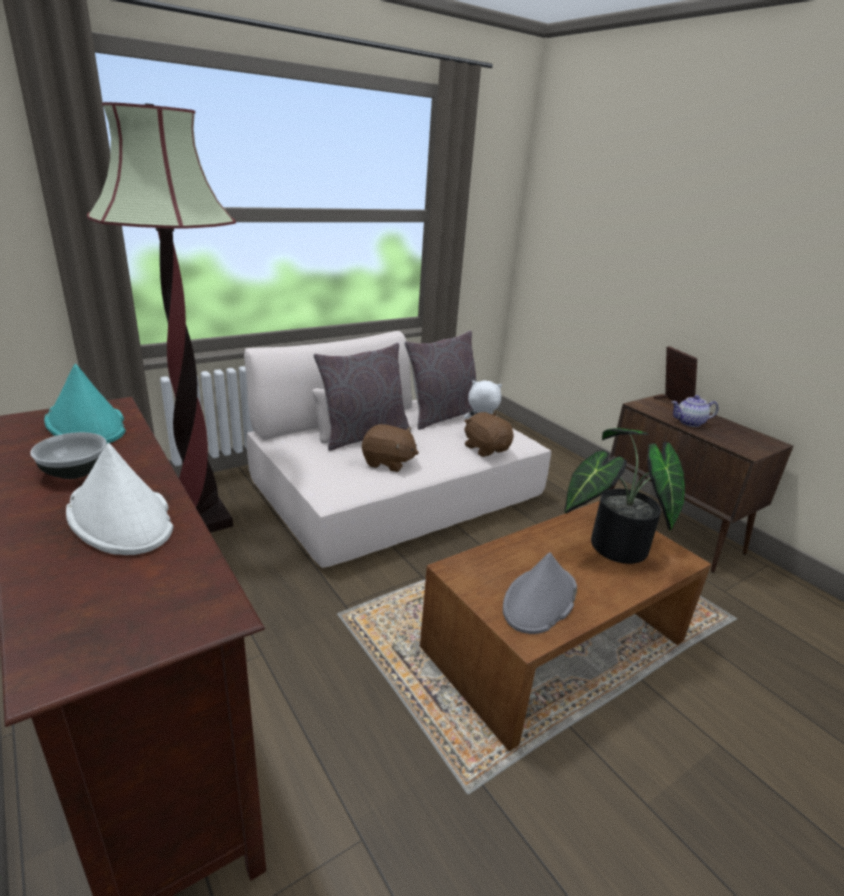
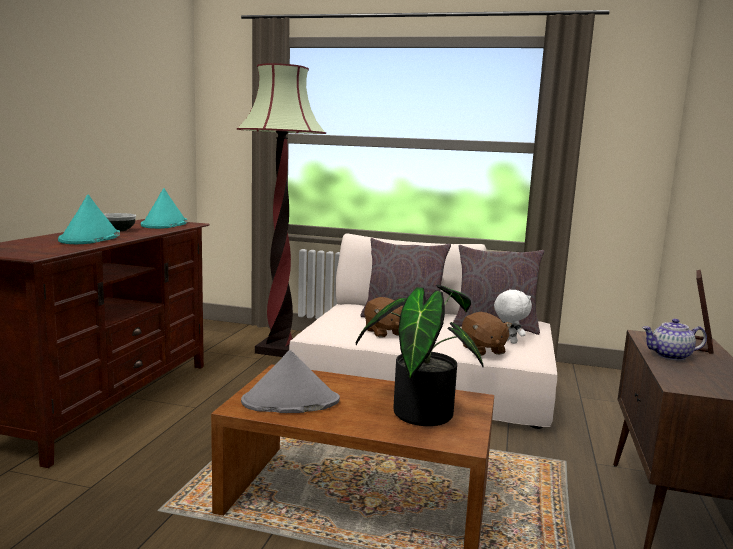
camera: 50 degrees right, 15 degrees down
white hat [66,443,174,555] -> turquoise hat [58,195,120,244]
brown plush toy [464,412,514,457] -> brown plush toy turned 150 degrees clockwise [462,312,512,356]
teapot [672,395,719,427] -> teapot turned 45 degrees counterclockwise [642,319,707,360]

